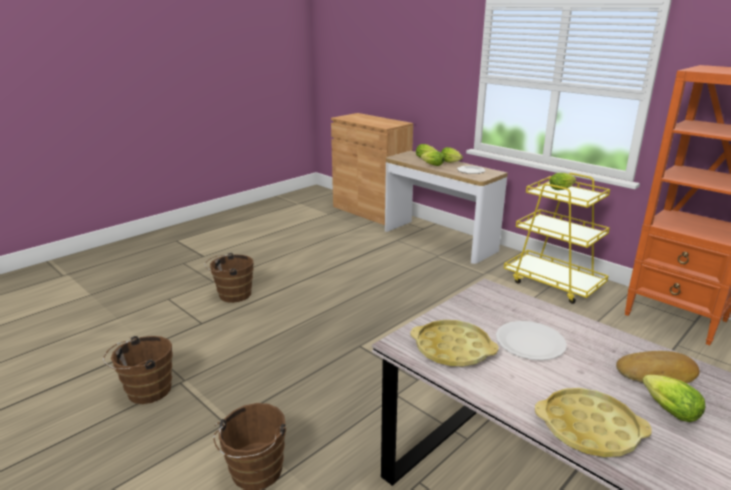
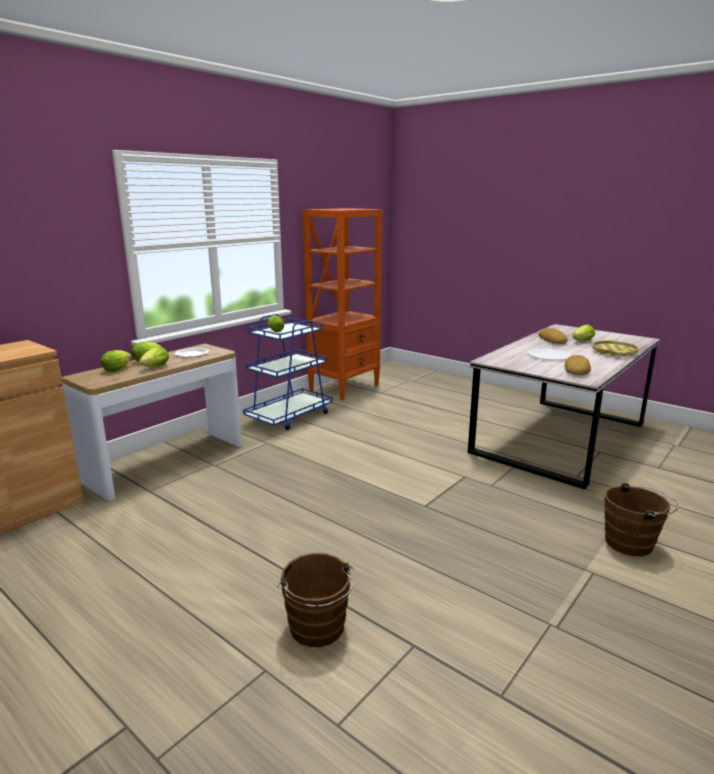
camera: 95 degrees left, 5 degrees down
brown bucket [103,336,173,404] -> none
yellow tray [410,320,499,367] -> bread [565,355,591,375]
yellow cart [504,173,610,304] -> blue cart [243,314,333,430]

